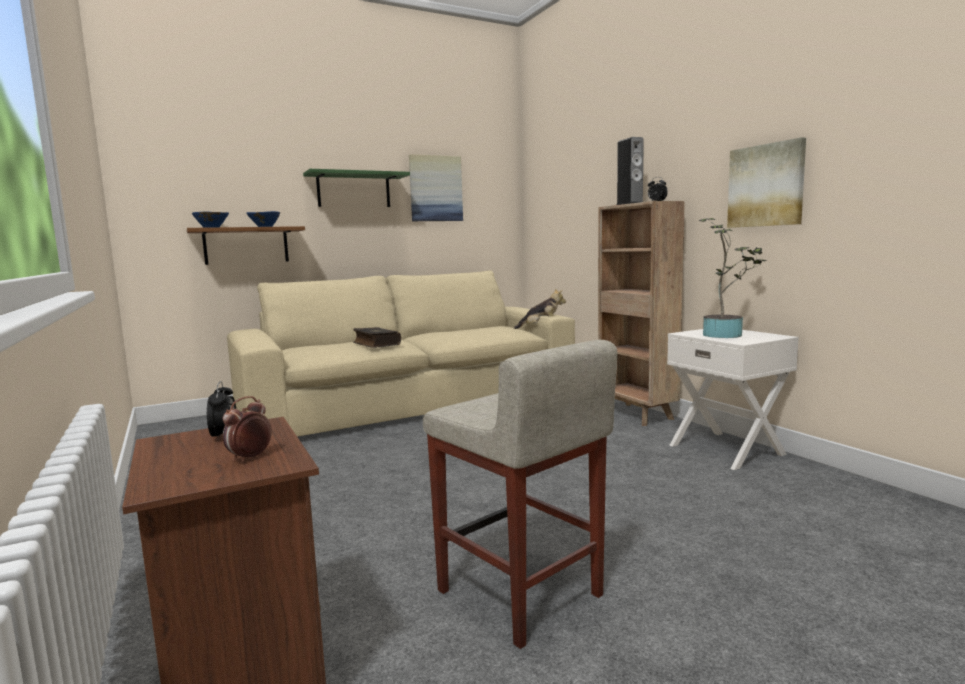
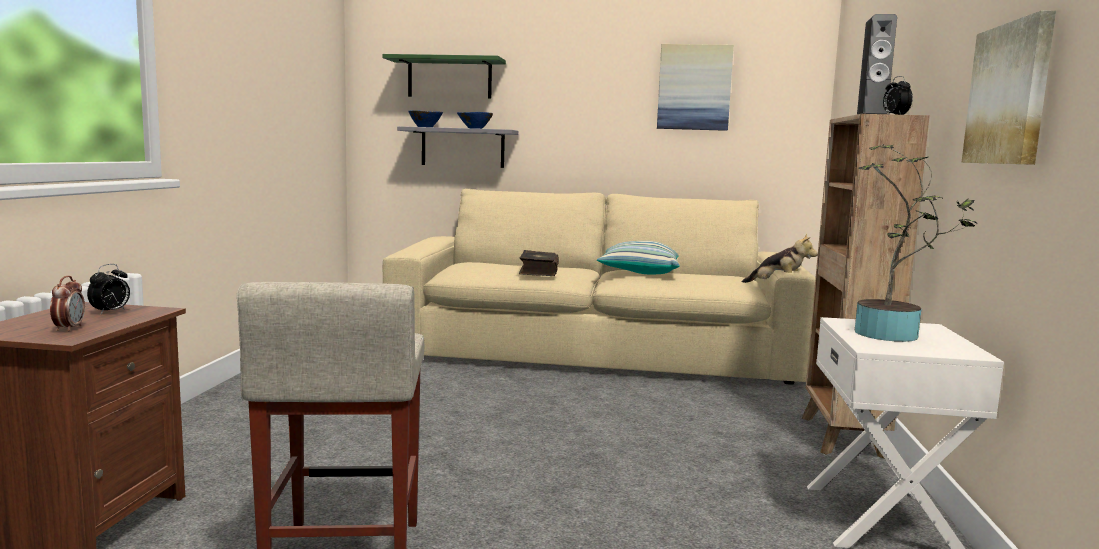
camera: 35 degrees right, 0 degrees up
brown shelf [187,226,305,265] -> grey shelf [397,126,518,168]
alarm clock [223,396,272,462] -> alarm clock turned 105 degrees clockwise [50,276,85,332]
green shelf [303,169,410,207] -> green shelf moved to [383,54,506,99]
none -> pillow [597,241,679,274]

